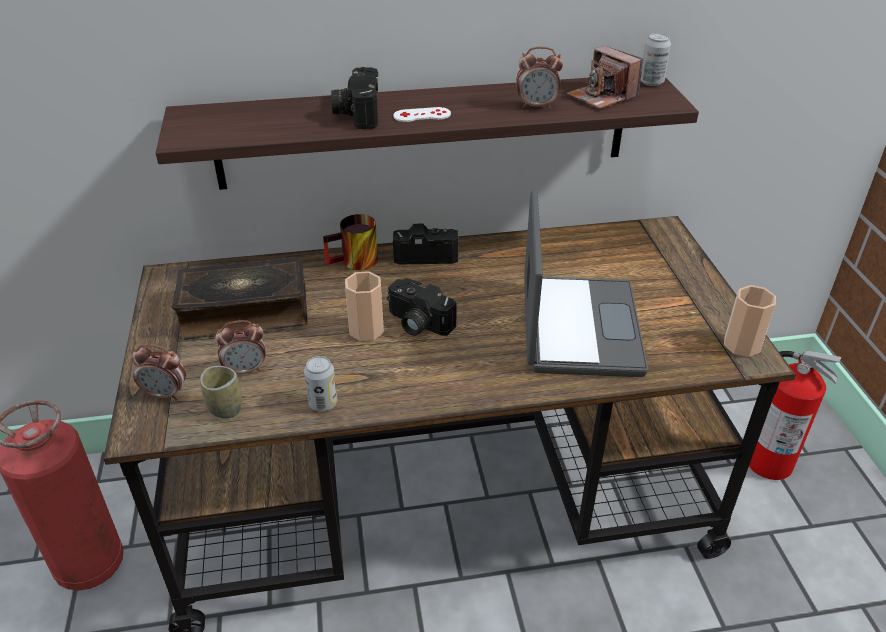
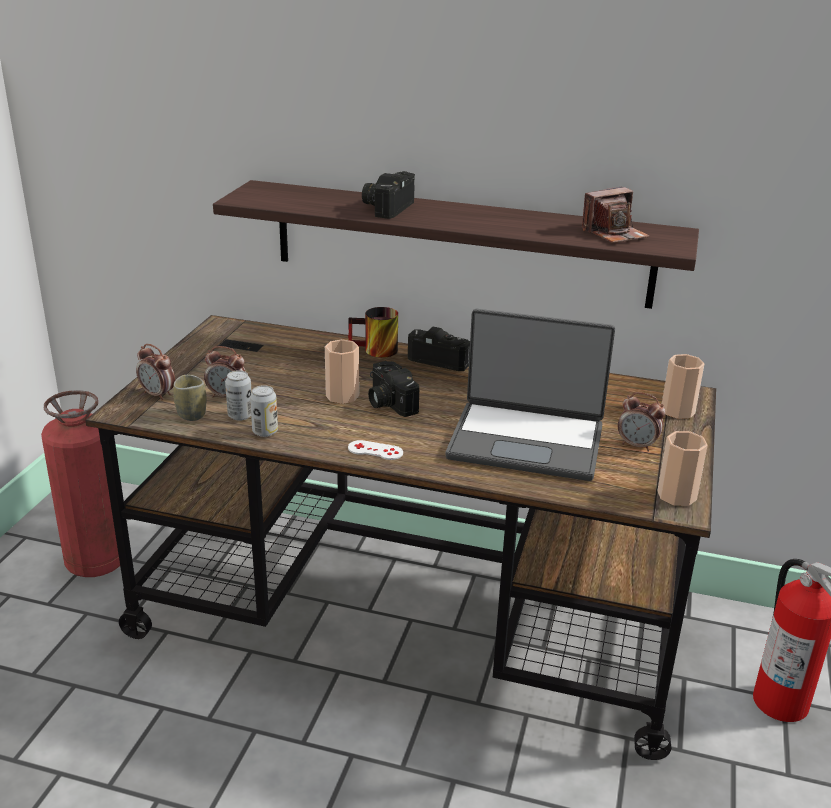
camera: 25 degrees right, 10 degrees down
book [172,257,308,340] -> none
white game controller [393,107,451,122] -> white game controller moved to [348,440,403,460]
alarm clock [516,47,563,109] -> alarm clock moved to [618,392,665,452]
laptop [524,190,648,377] -> laptop turned 75 degrees clockwise [446,309,615,481]
camera [567,45,643,109] -> camera turned 105 degrees counterclockwise [582,187,649,243]
can [641,33,671,86] -> can moved to [225,370,252,421]
none -> cup [662,354,704,419]

